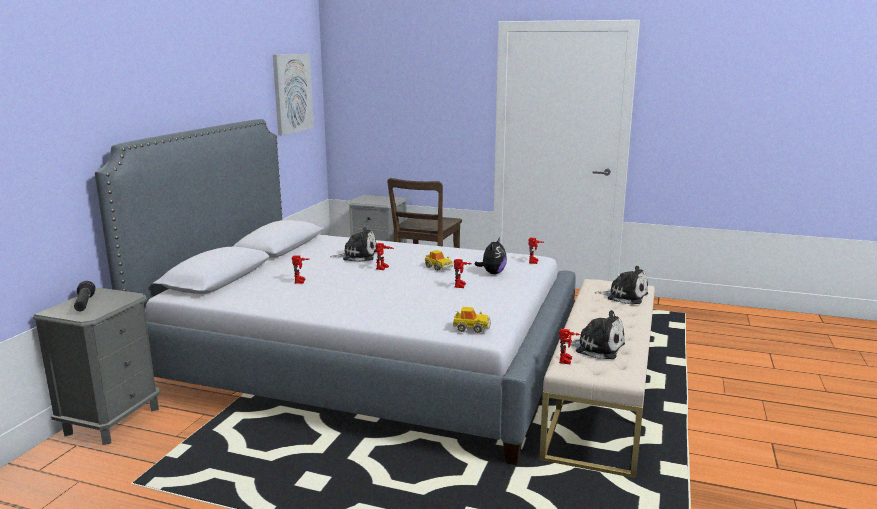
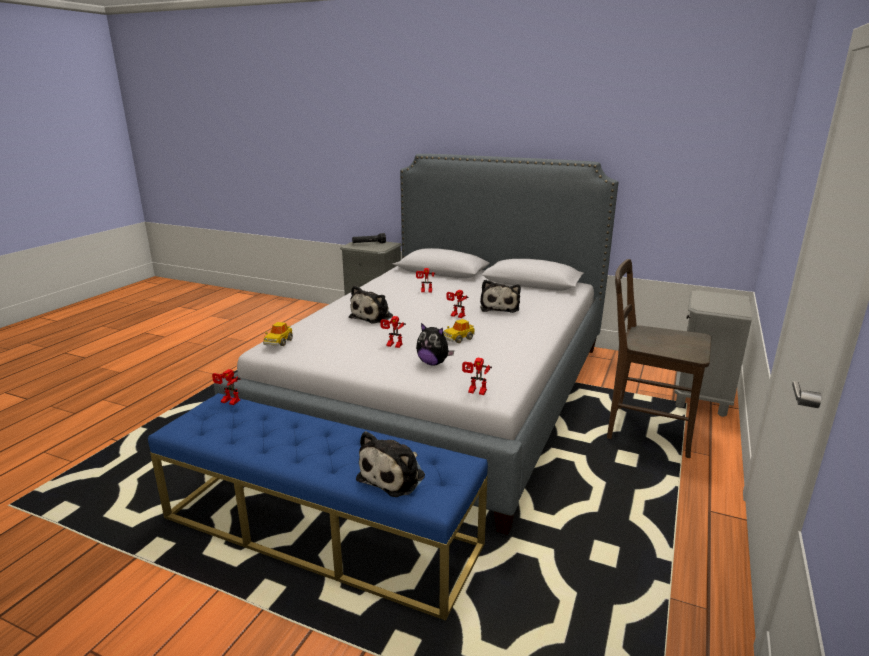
camera: 95 degrees right, 5 degrees up
picture [273,54,314,135] -> none
beige bench [539,279,655,478] -> blue bench [148,393,488,621]
plush toy [565,310,625,359] -> plush toy moved to [349,286,393,324]

